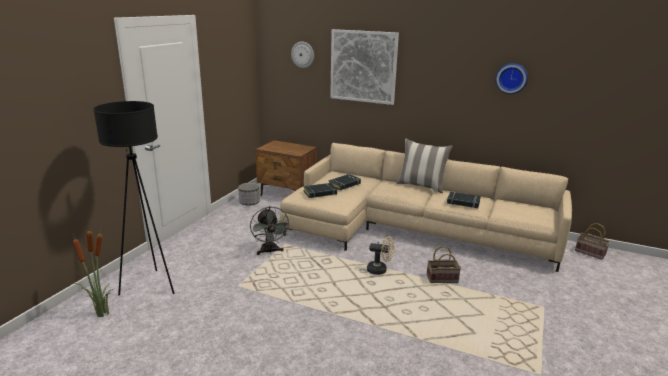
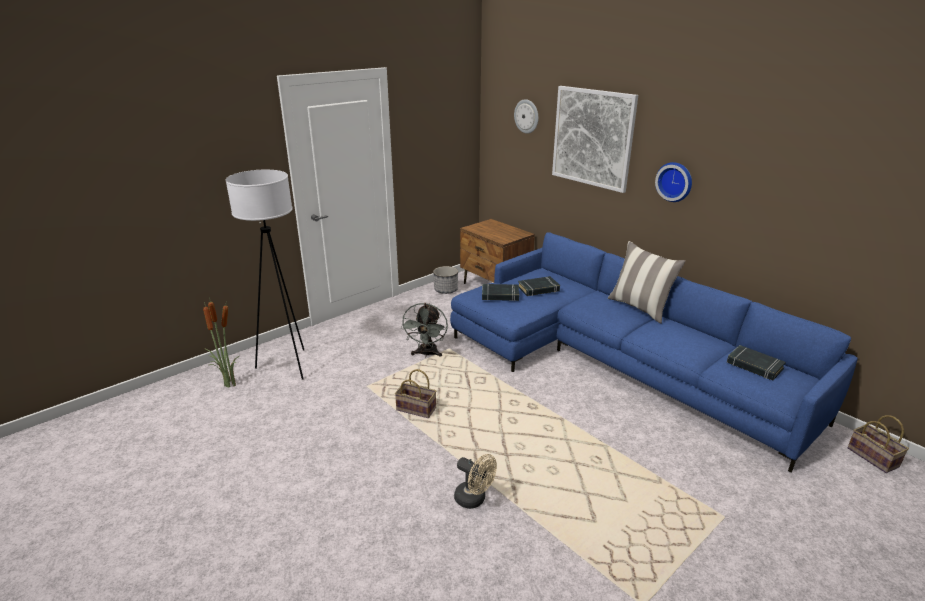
camera: 25 degrees right, 5 degrees up
black floor lamp [93,101,174,295] -> white floor lamp [225,170,304,380]
beige sofa [280,143,572,272] -> blue sofa [450,232,858,473]
beige fan [367,236,394,275] -> beige fan moved to [454,454,497,509]
basket [427,246,461,283] -> basket moved to [395,369,436,418]
black book [447,192,481,208] -> black book moved to [727,345,786,380]
wall clock [495,63,528,94] -> wall clock moved to [655,162,692,202]

